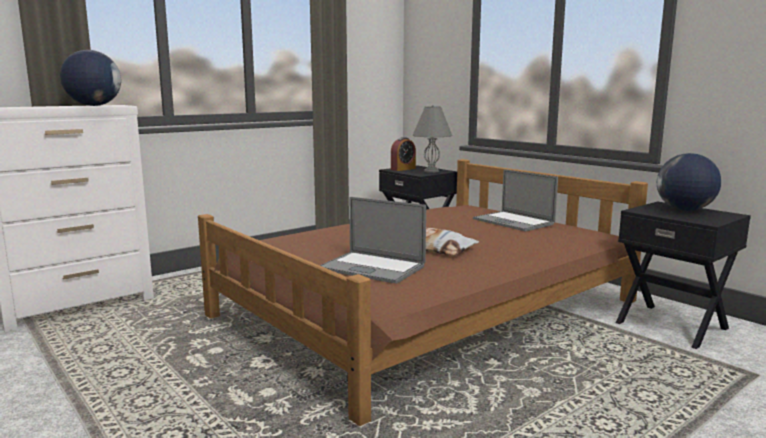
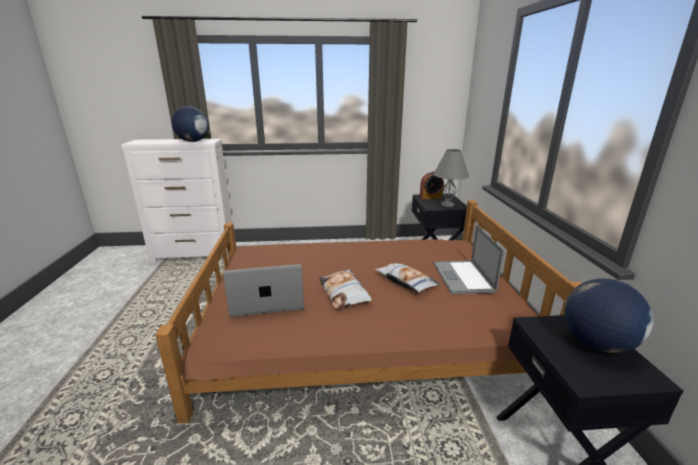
camera: 35 degrees right, 10 degrees up
laptop [320,197,426,284] -> laptop turned 105 degrees clockwise [223,264,304,317]
none -> pillow [375,263,440,293]

